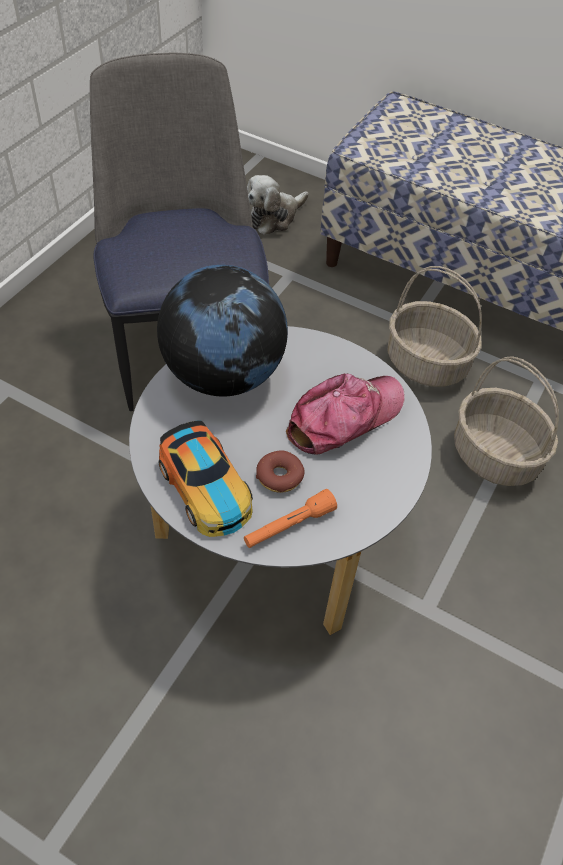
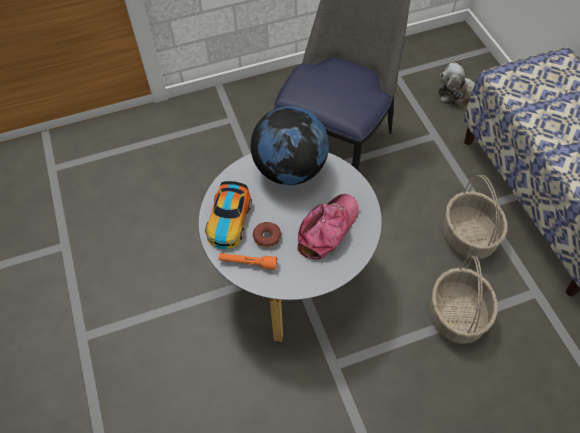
camera: 45 degrees right, 5 degrees up
cap [286,374,405,455] -> cap turned 60 degrees counterclockwise [297,194,359,260]

